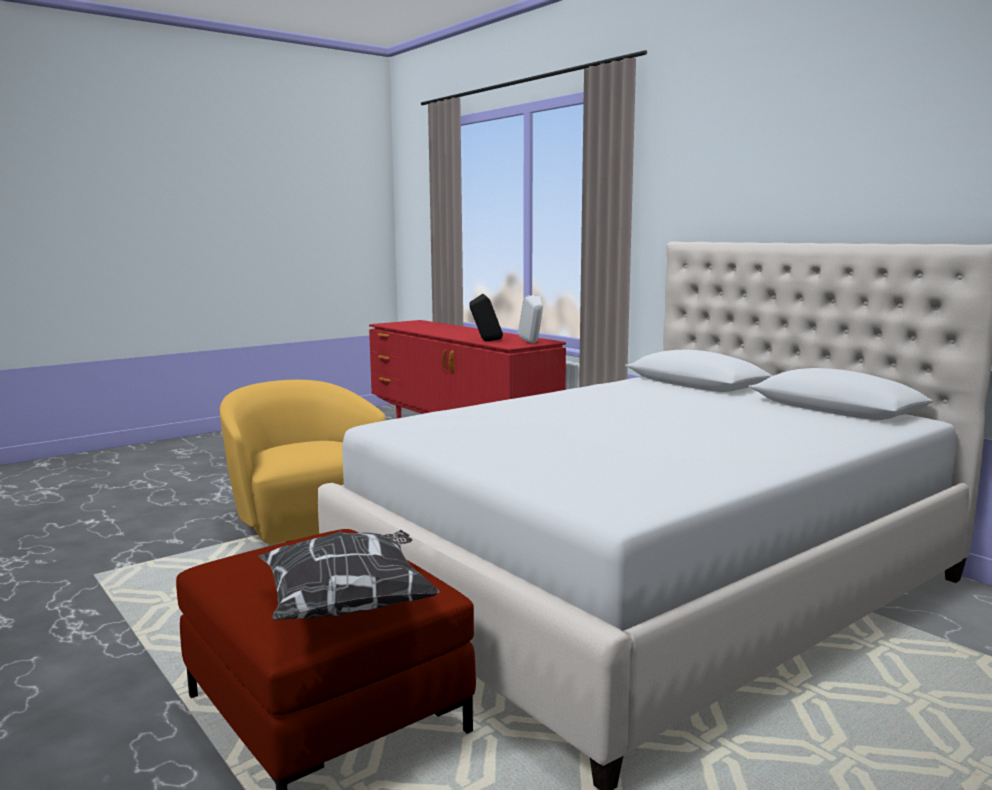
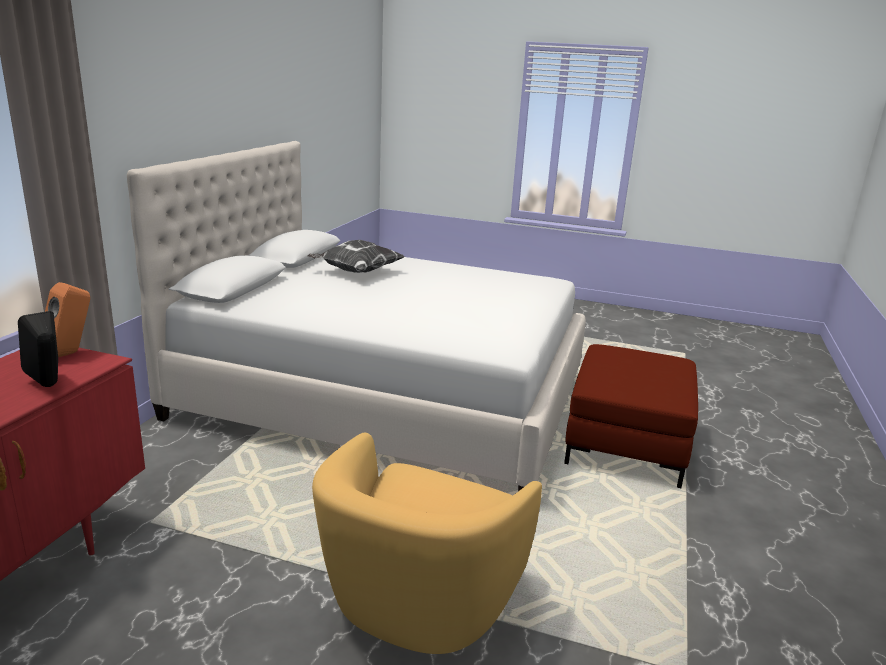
camera: 125 degrees left, 10 degrees up
pillow [259,530,440,620] -> pillow moved to [307,240,405,273]
white speaker [518,295,543,343] -> orange speaker [45,282,90,357]

